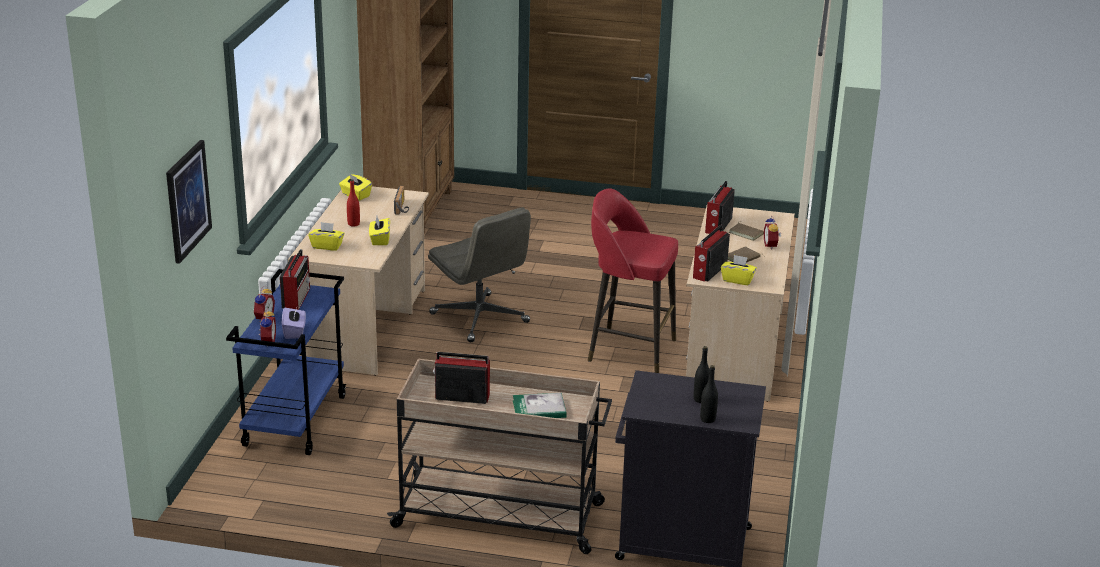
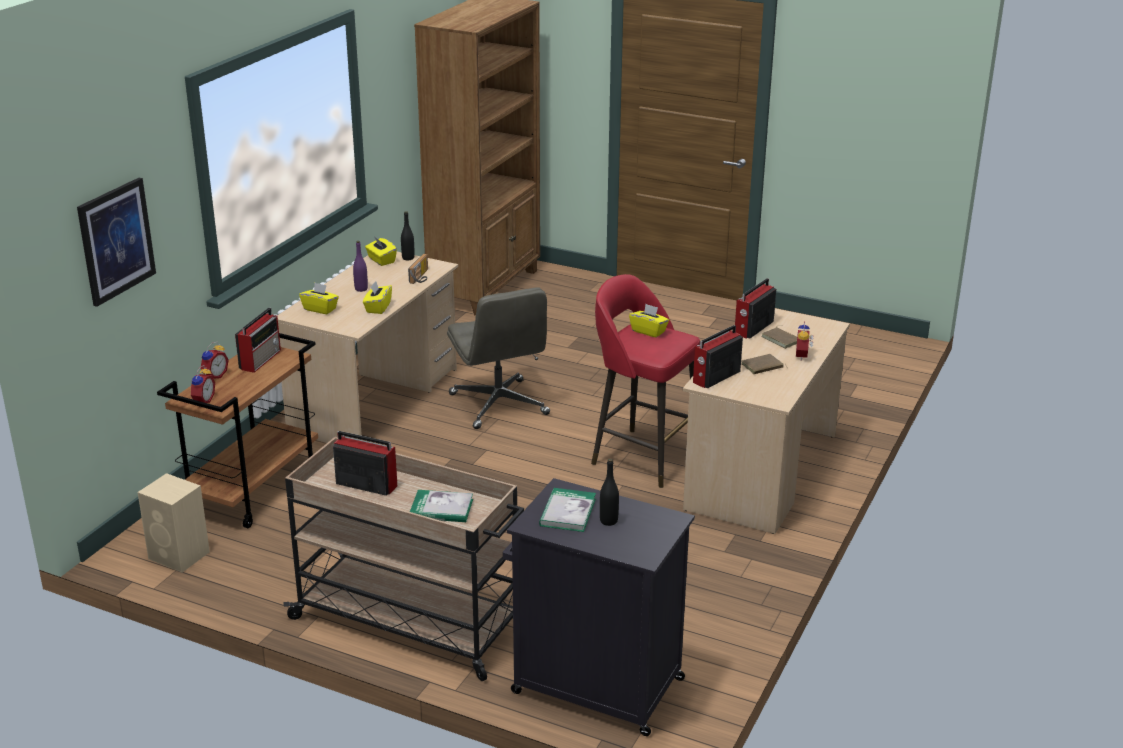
camera: 15 degrees right, 0 degrees up
blue cart [226,269,346,455] -> brown cart [157,333,318,528]
purple tissue box [282,305,306,339] -> none
red bottle [347,179,360,227] -> purple bottle [353,241,368,292]
black bottle [700,365,718,423] -> black bottle moved to [401,211,415,260]
yellow tissue box [721,255,757,285] -> yellow tissue box moved to [629,304,669,338]
none -> beige speaker [138,473,210,572]
none -> book [539,488,596,532]

